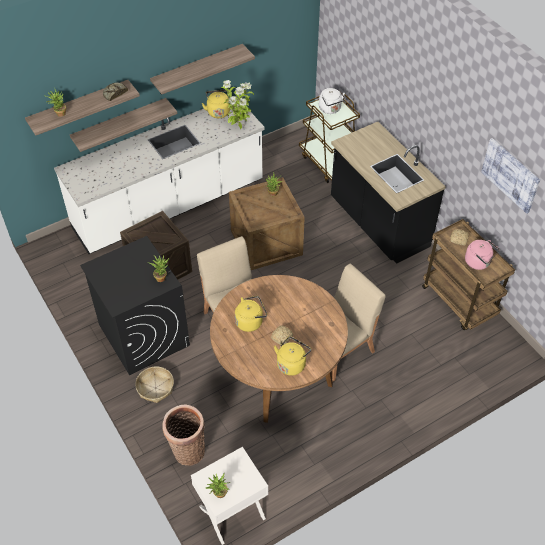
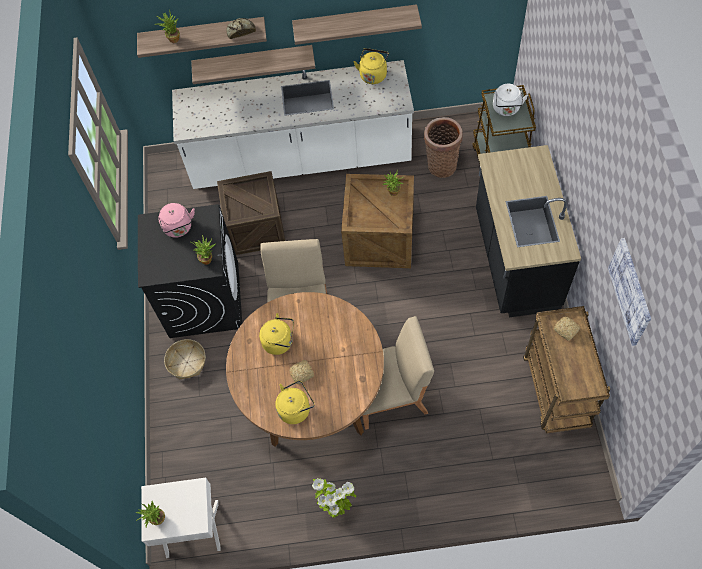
camera: 30 degrees right, 10 degrees up
basket [162,405,205,466] -> basket moved to [424,117,462,178]
potted plant [221,80,254,129] -> potted plant moved to [312,478,356,518]
pink kettle [465,240,500,270] -> pink kettle moved to [159,203,195,238]

